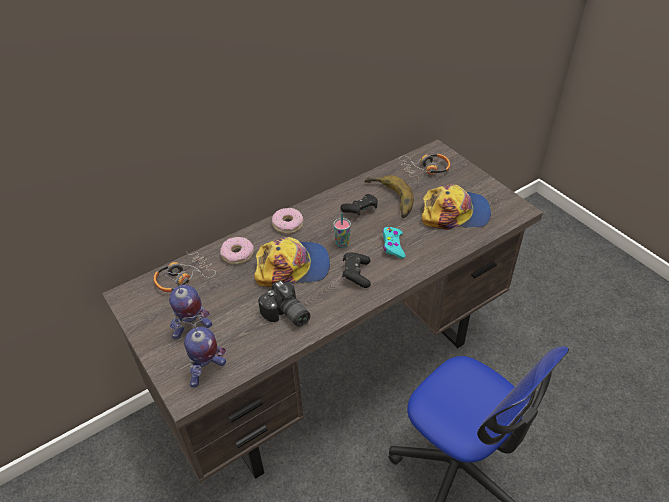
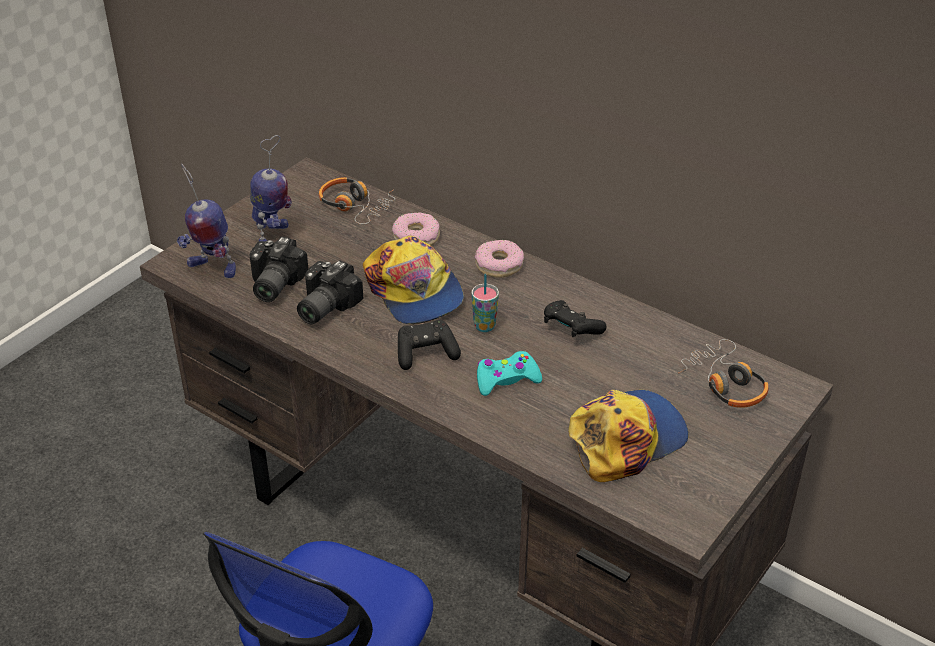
camera: 70 degrees right, 5 degrees down
toy robot [164,272,212,340] -> toy robot turned 120 degrees counterclockwise [250,135,292,241]
banana [364,175,414,218] -> none
cap [421,184,491,230] -> cap turned 105 degrees counterclockwise [568,390,689,482]
none -> camera [250,237,308,302]

